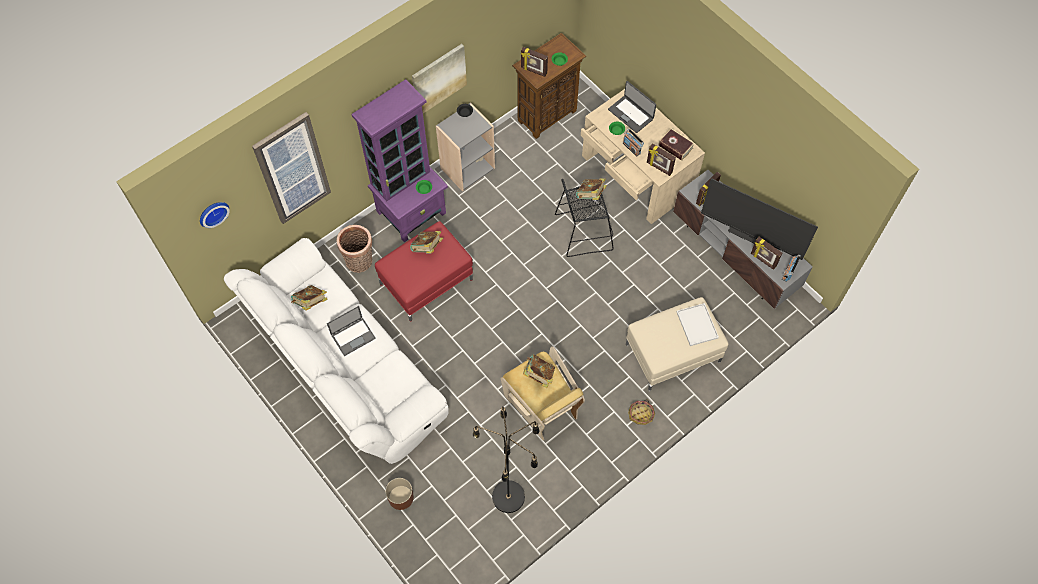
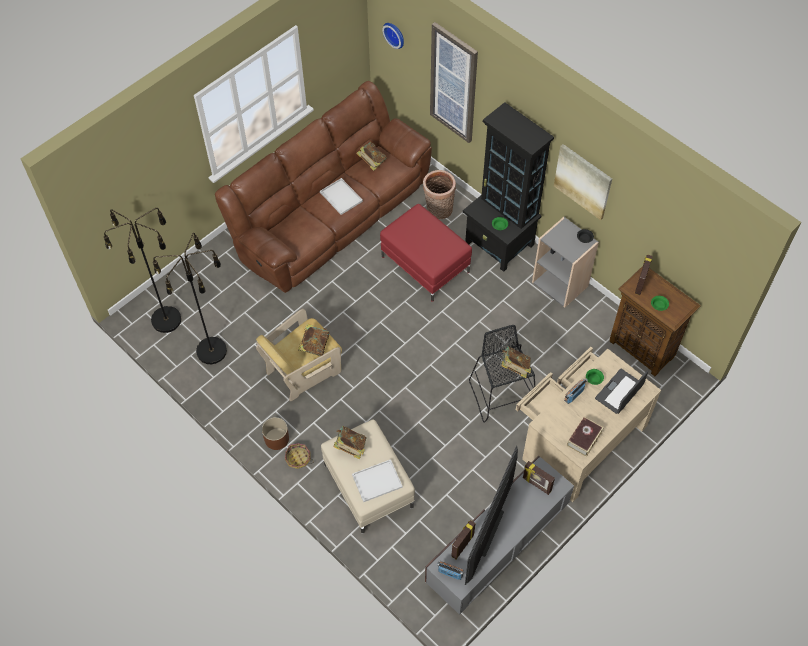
camera: 85 degrees right, 5 degrees down
white sofa [224,238,449,464] -> brown sofa [215,81,432,293]
laptop [327,306,376,356] -> white tray [320,178,363,215]
purple cabinet [351,79,448,242] -> black cabinet [463,102,554,272]
brown planter [385,478,414,510] -> brown planter moved to [262,417,289,450]
book [410,231,443,254] -> book moved to [334,426,367,459]
picture frame [647,143,676,176] -> none
none -> floor lamp [104,208,181,333]

